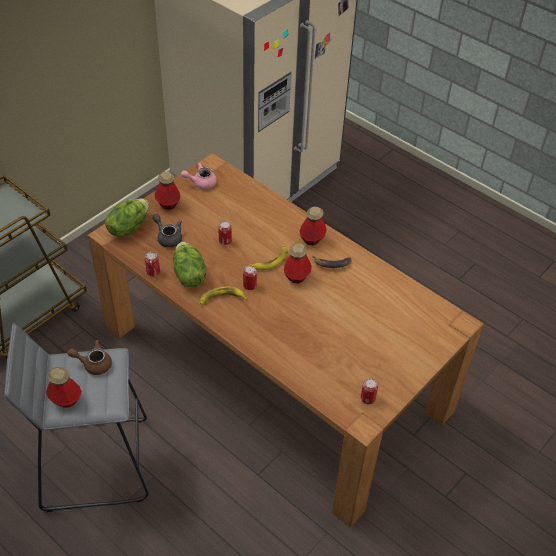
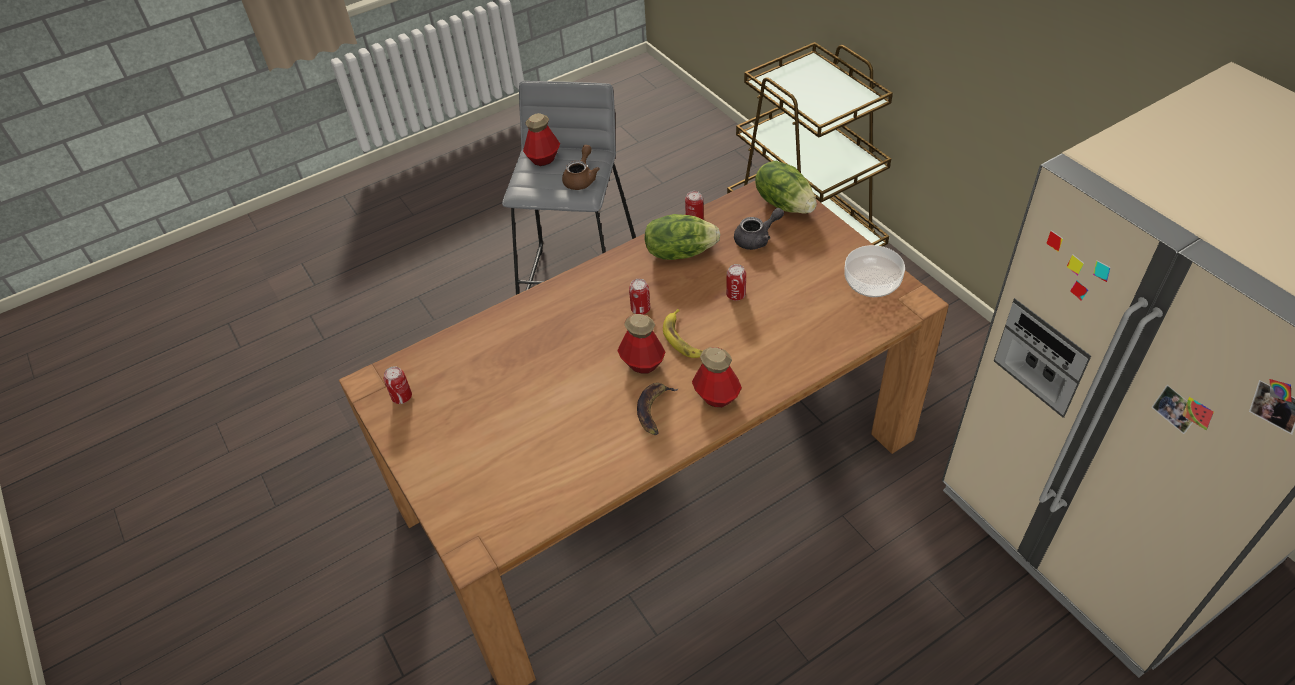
camera: 110 degrees right, 0 degrees up
bottle [155,171,180,210] -> none
pink teapot [181,162,217,189] -> bowl [844,245,905,297]
banana [200,286,247,305] -> none

